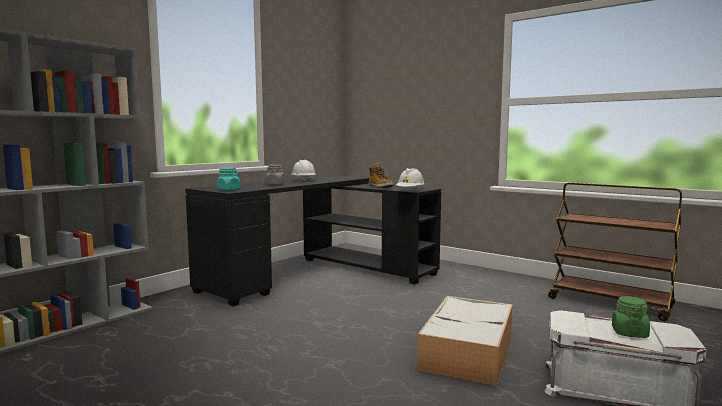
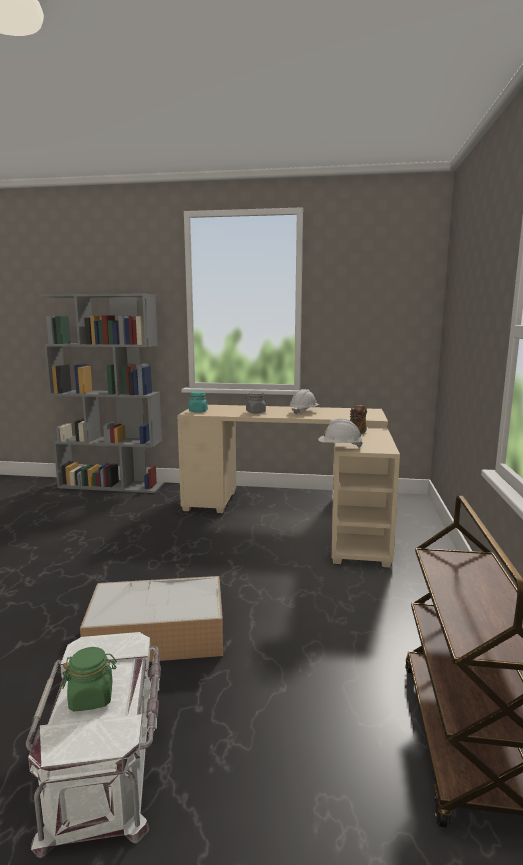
camera: 60 degrees right, 5 degrees up
black desk [185,175,441,306] -> beige desk [177,405,400,567]

